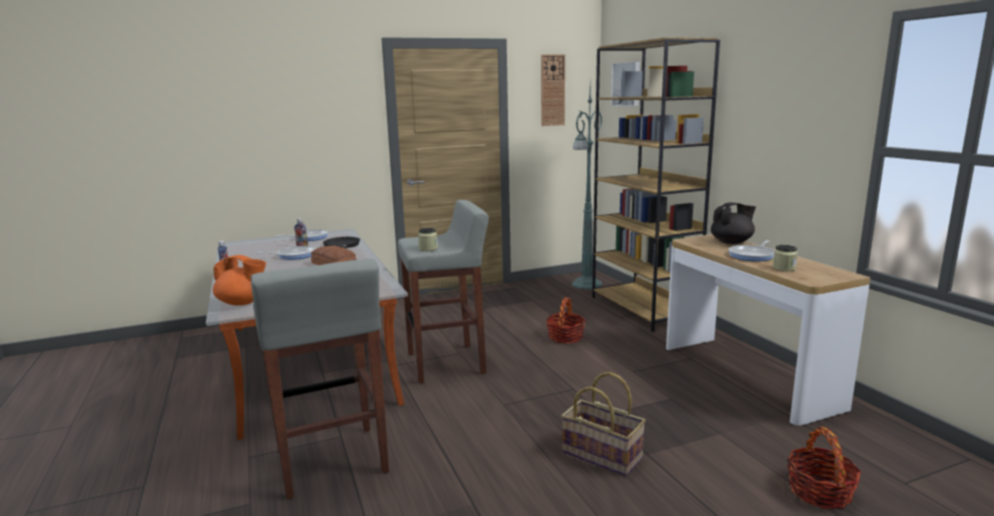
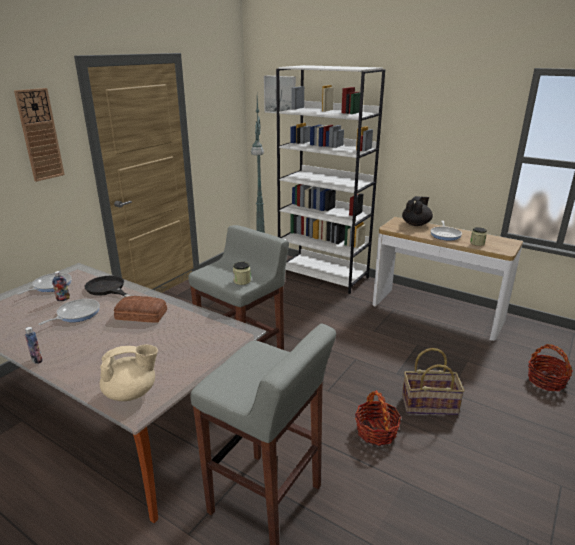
camera: 35 degrees left, 10 degrees up
orange teapot [213,255,266,306] -> beige teapot [100,344,158,401]
wall clock [541,54,565,126] -> wall clock moved to [14,88,65,182]
basket [546,298,586,344] -> basket moved to [355,390,402,446]
brown bookcase [592,37,720,332] -> white bookcase [276,65,385,294]

